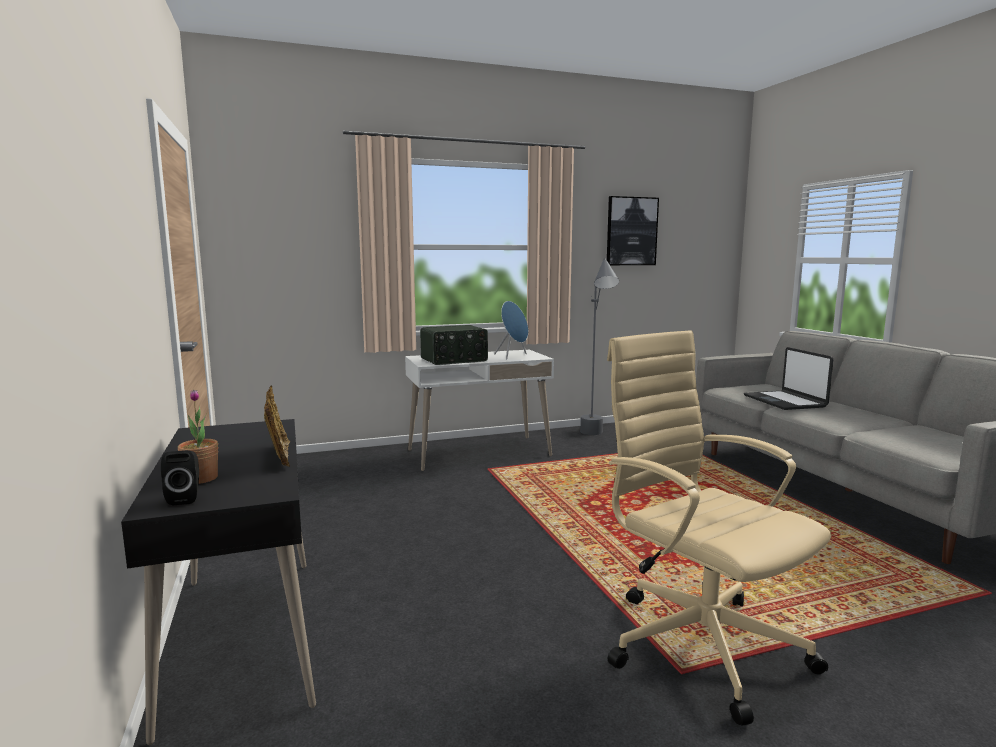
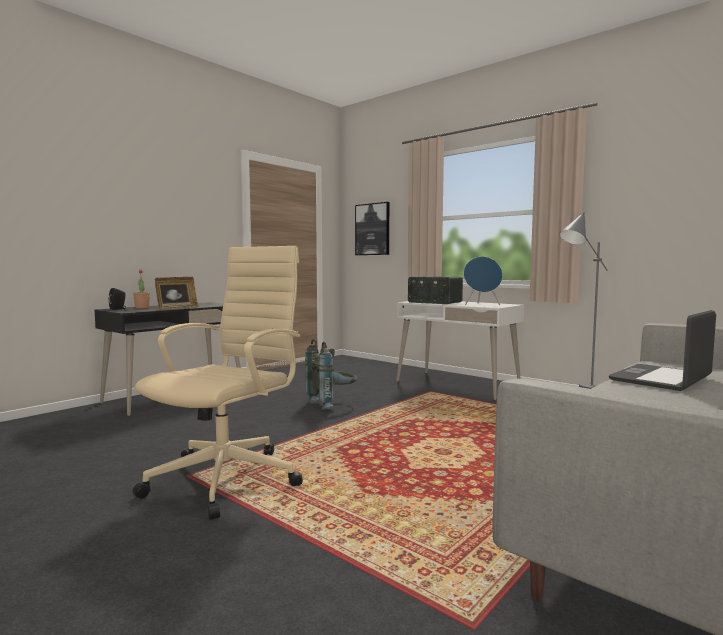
camera: 60 degrees right, 5 degrees down
picture [607,196,659,265] -> picture moved to [355,202,389,255]
none -> grey backpack [305,339,358,410]

